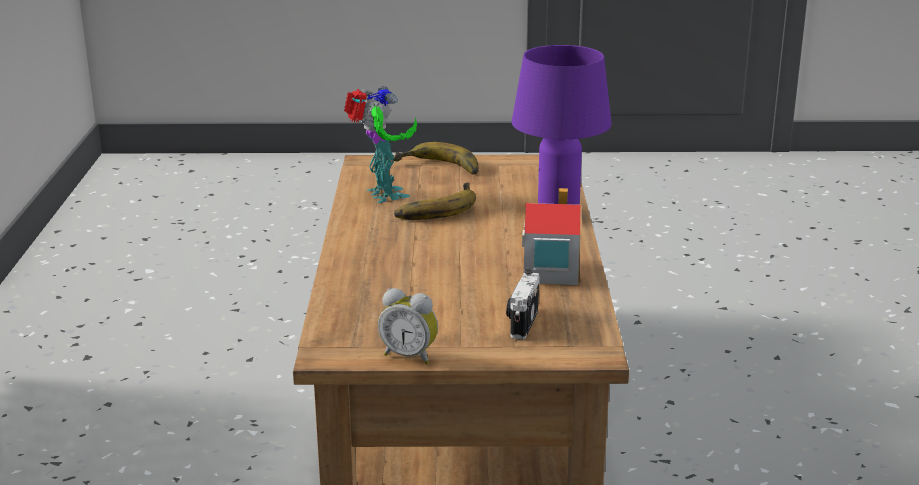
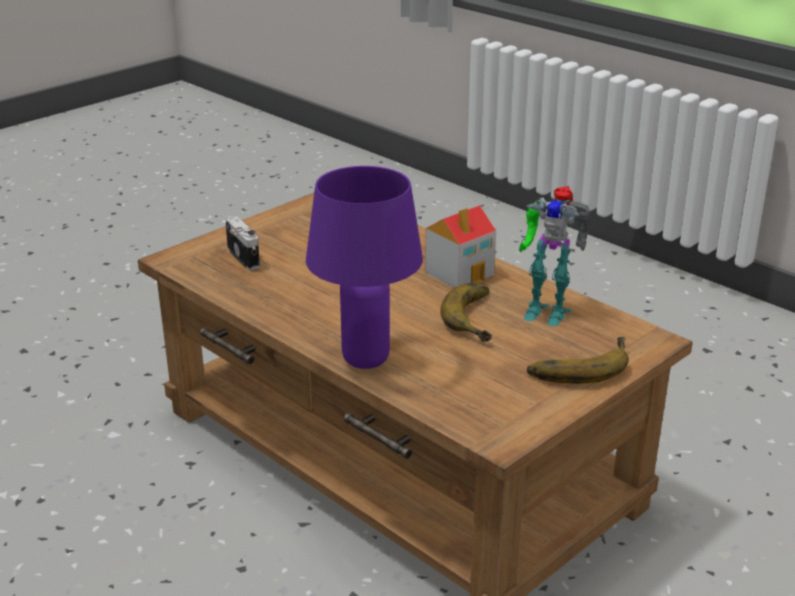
camera: 135 degrees right, 5 degrees up
alarm clock [378,288,438,365] -> none
toy house [522,188,581,285] -> toy house moved to [425,206,496,288]

